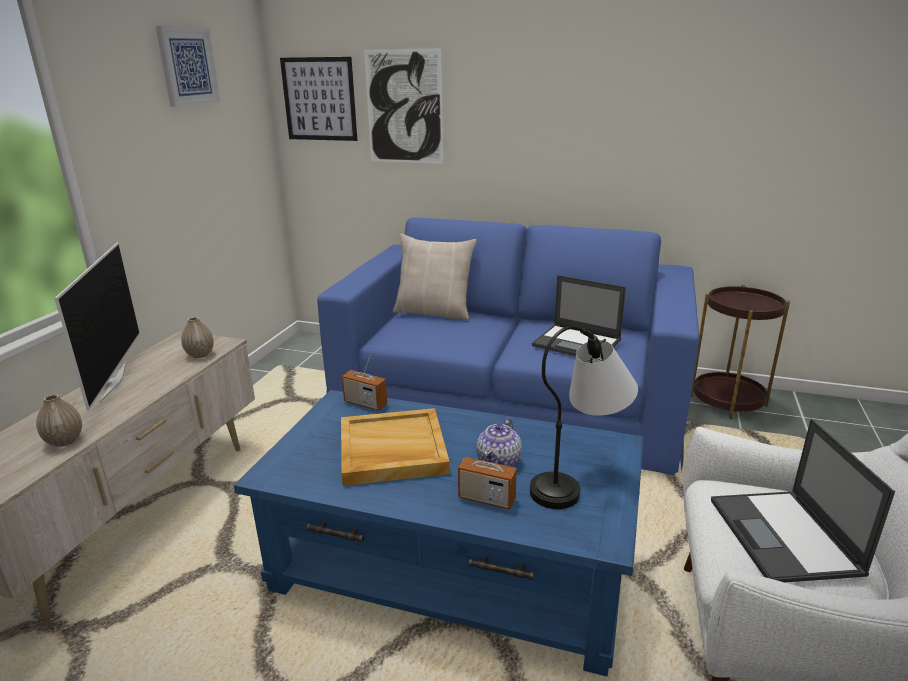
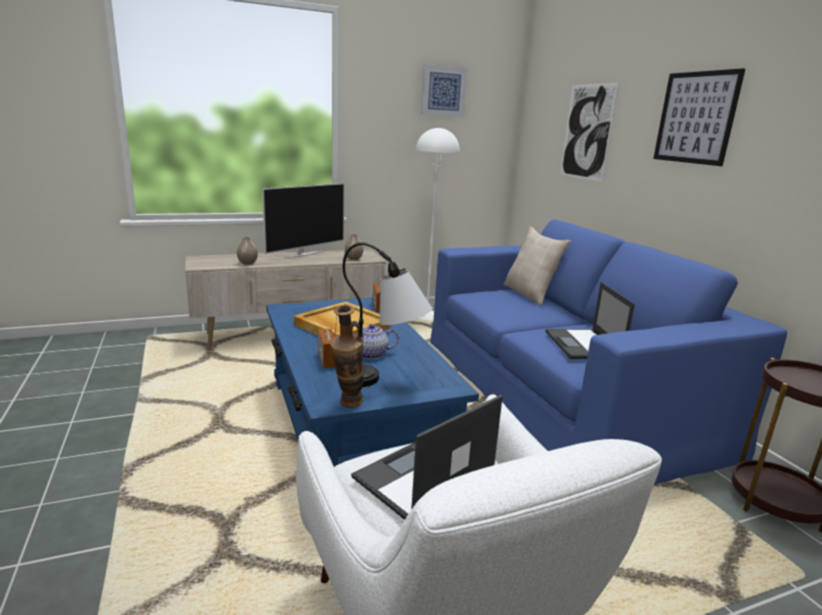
camera: 50 degrees right, 5 degrees down
picture [280,57,358,141] -> picture moved to [653,68,745,166]
none -> vase [330,305,363,408]
none -> white floor lamp [416,127,460,320]

